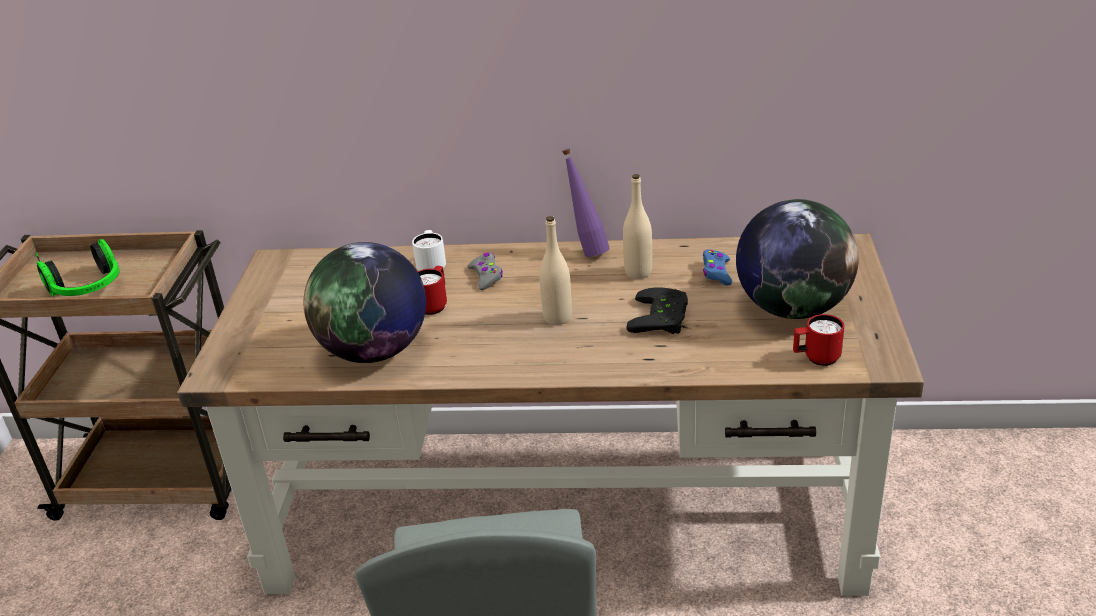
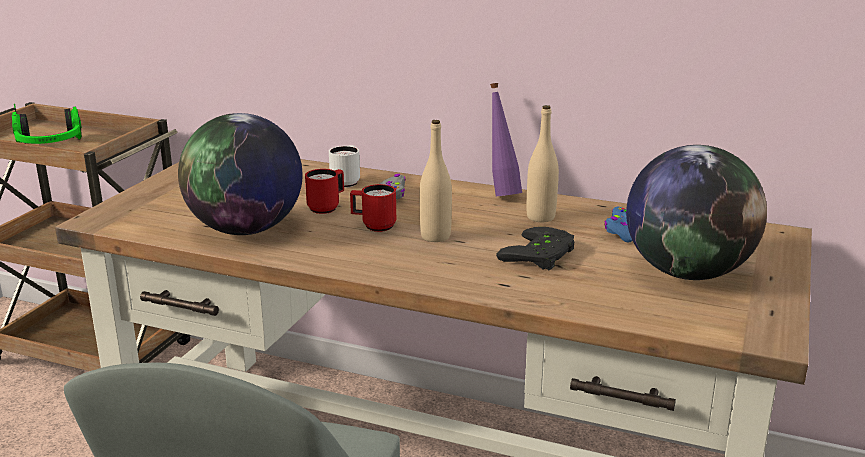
camera: 15 degrees right, 10 degrees down
red mug [793,314,844,366] -> red mug moved to [350,184,396,232]

